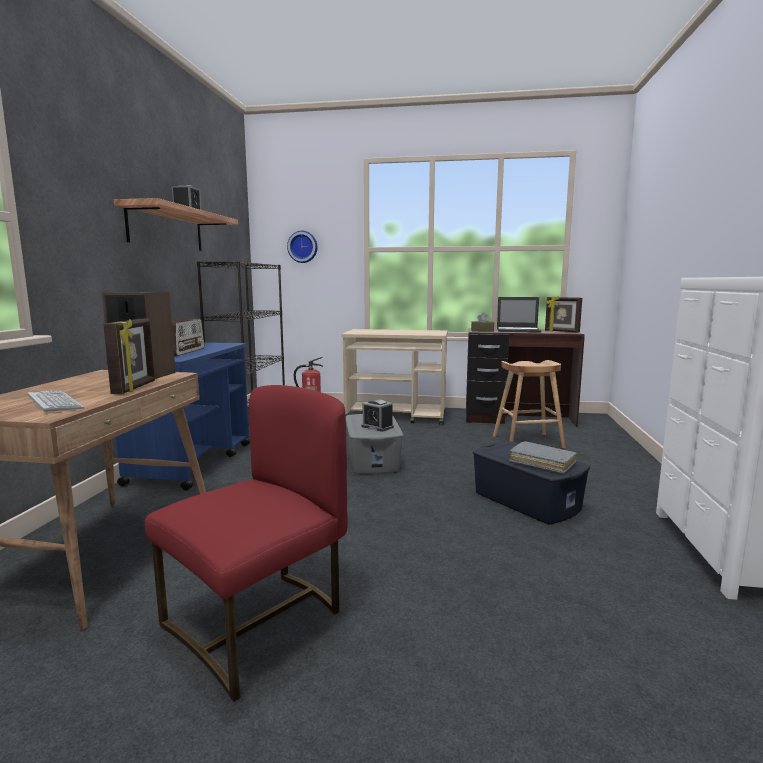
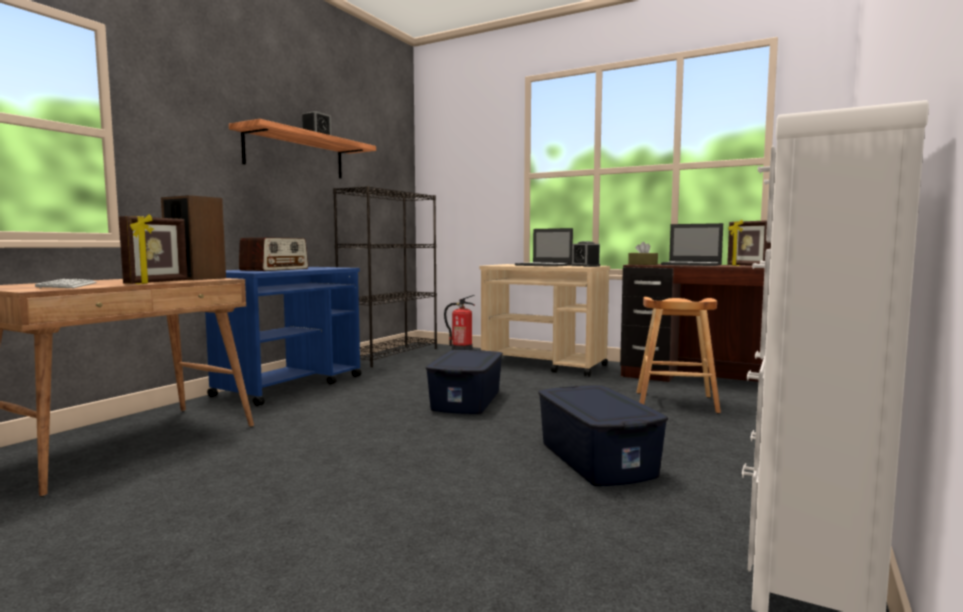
camera: 20 degrees right, 5 degrees down
red chair [145,385,348,702] -> none
wall clock [287,231,317,263] -> none
grey storage box [346,414,403,474] -> blue storage box [426,350,503,414]
alarm clock [362,399,394,432] -> alarm clock moved to [571,241,600,267]
grey book [509,441,577,474] -> none
none -> laptop [515,228,573,267]

